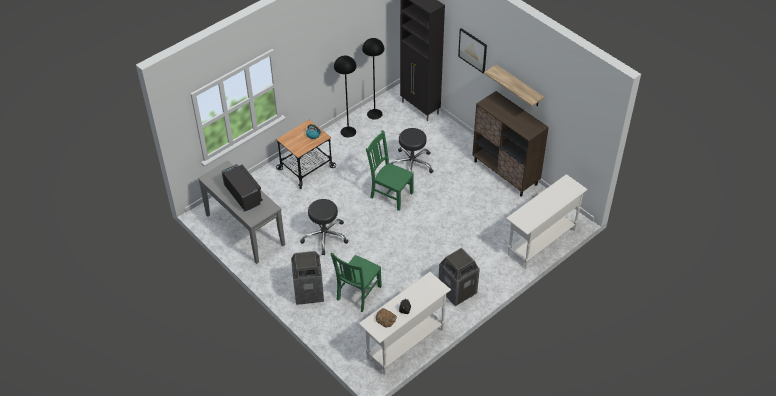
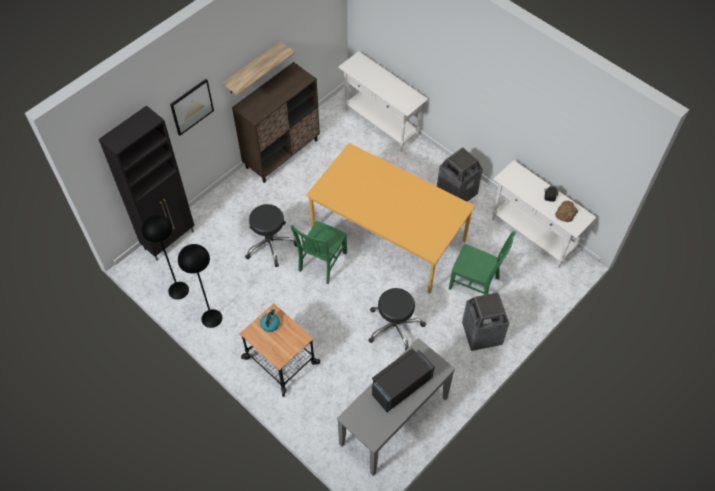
camera: 95 degrees left, 10 degrees up
none -> orange dining table [306,143,475,294]

